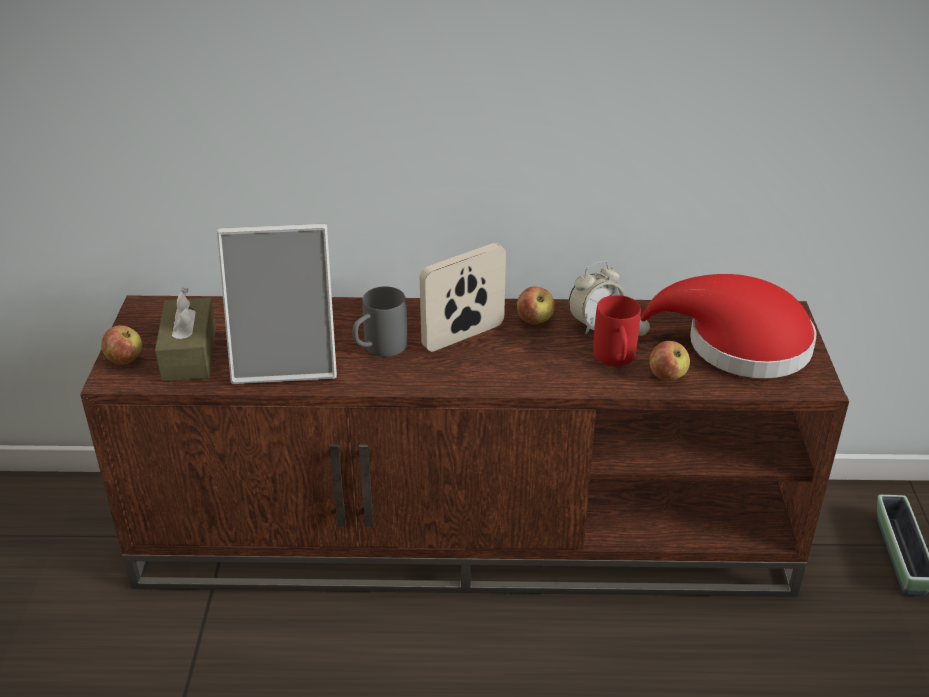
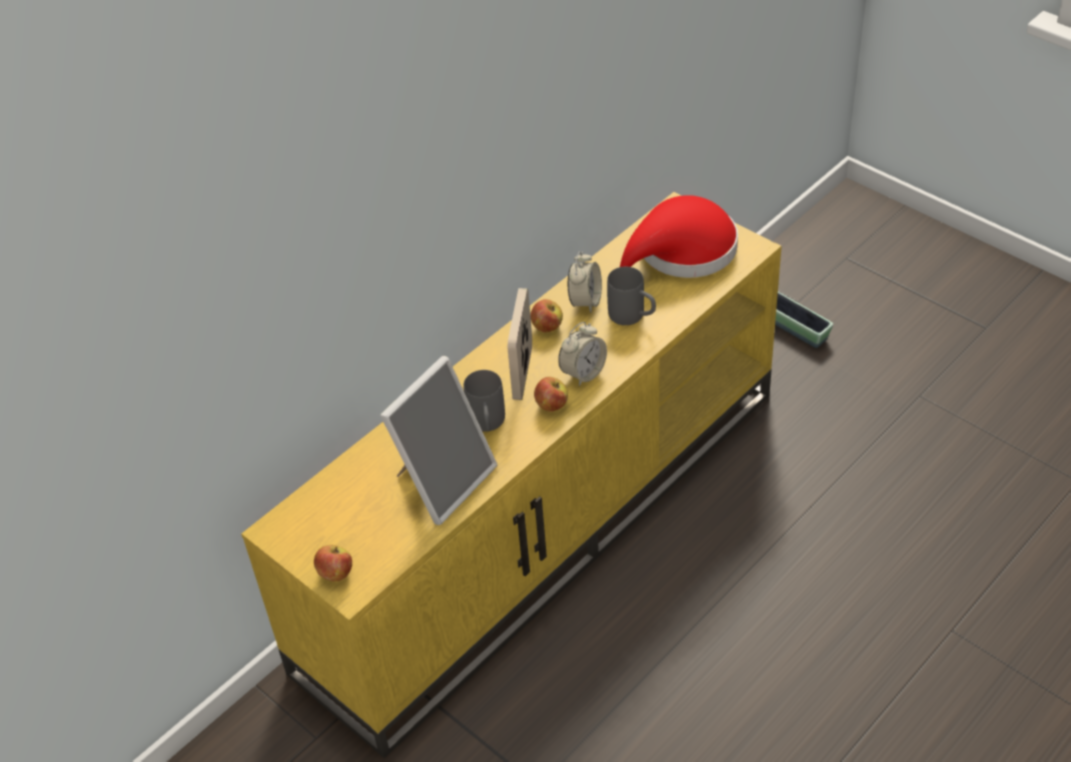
camera: 45 degrees left, 10 degrees up
brown tv stand [80,296,849,597] -> yellow tv stand [241,192,782,758]
brown tissue box [155,287,216,381] -> none
red mug [593,295,641,366] -> grey mug [607,267,656,325]
apple [649,341,690,381] -> apple moved to [534,377,568,412]
none -> alarm clock [558,322,607,386]

